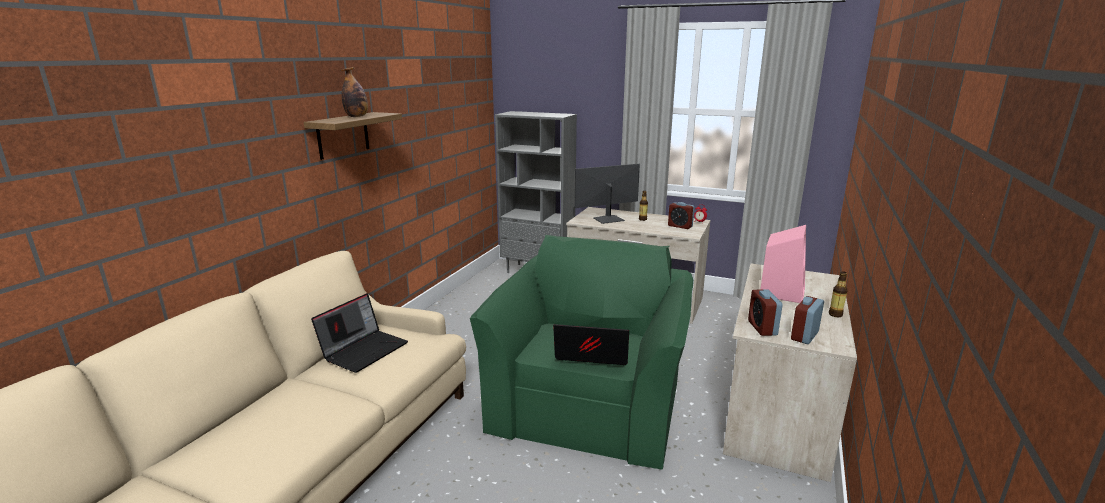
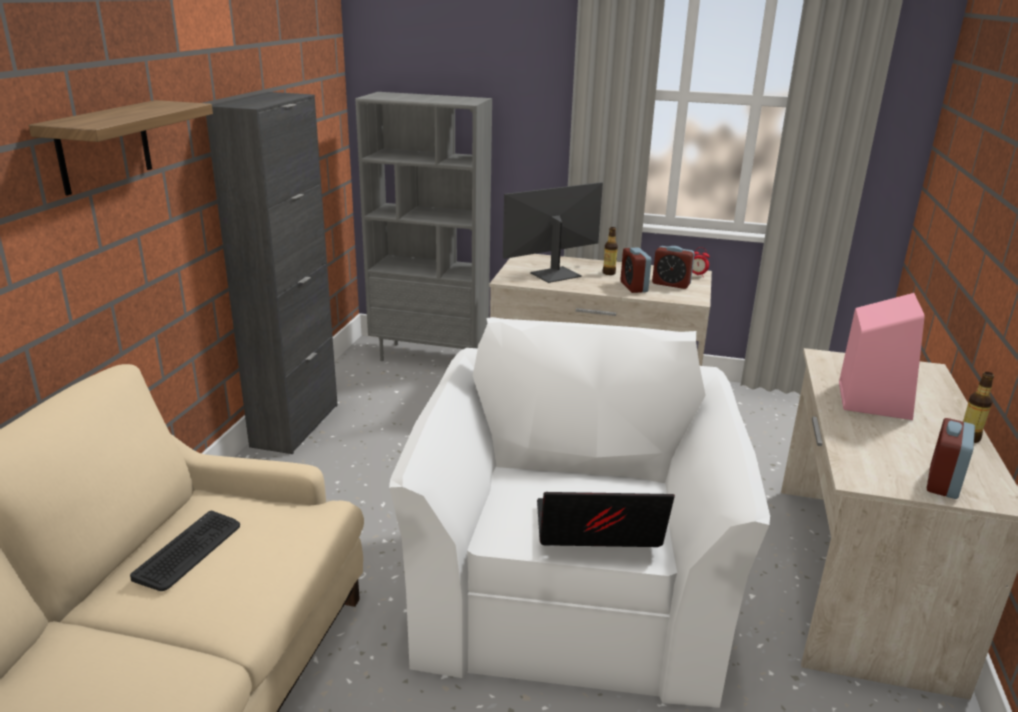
camera: 10 degrees left, 5 degrees up
laptop [311,293,408,373] -> keyboard [130,511,240,591]
bottle [341,67,368,117] -> none
green armchair [470,235,693,470] -> white armchair [389,317,770,708]
alarm clock [748,289,783,336] -> alarm clock moved to [620,247,652,293]
none -> black cabinet [206,92,338,454]

